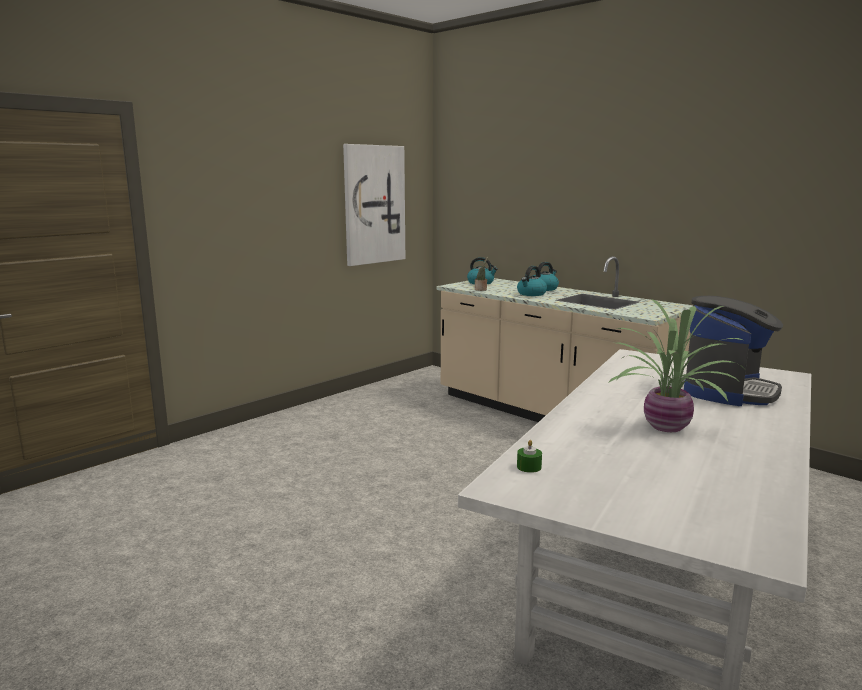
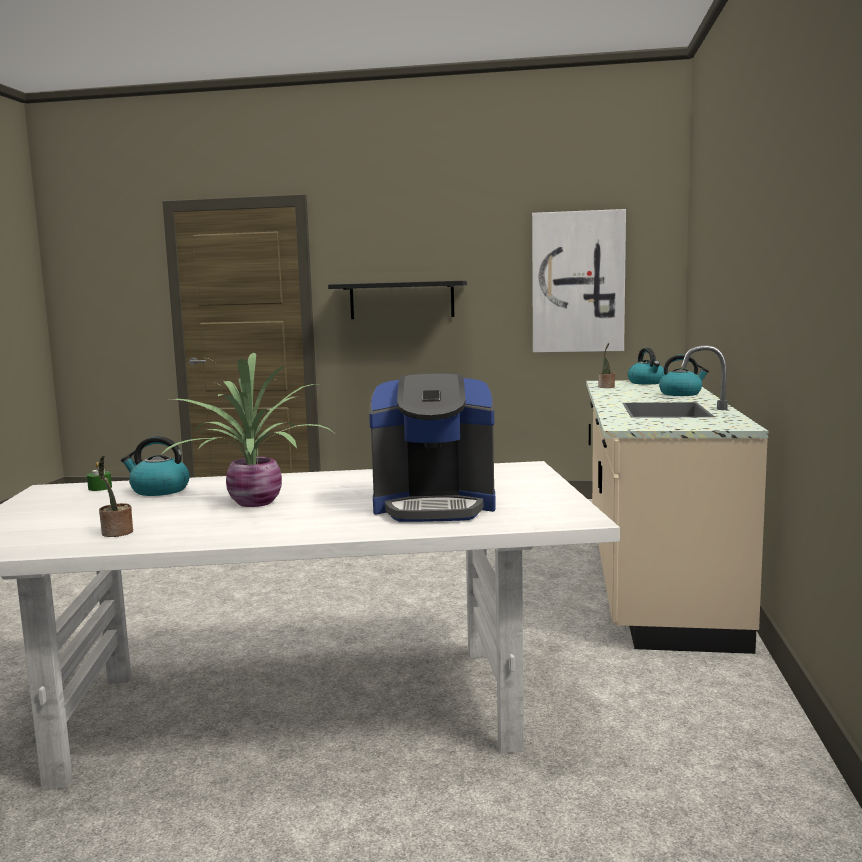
camera: 55 degrees right, 5 degrees down
kettle [517,266,547,296] -> kettle moved to [121,436,190,496]
none -> potted plant [98,455,133,537]
none -> black shelf [328,281,467,319]

